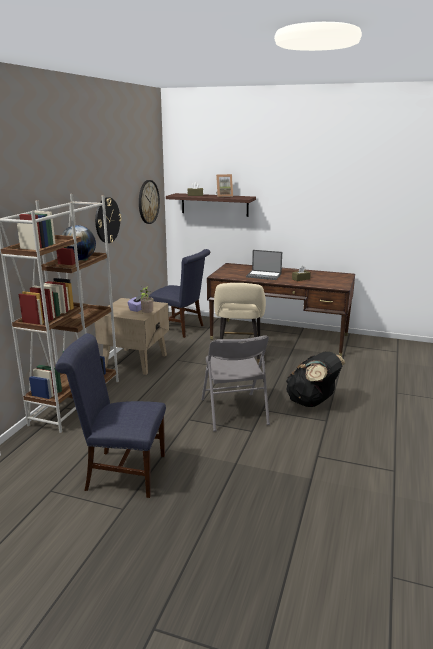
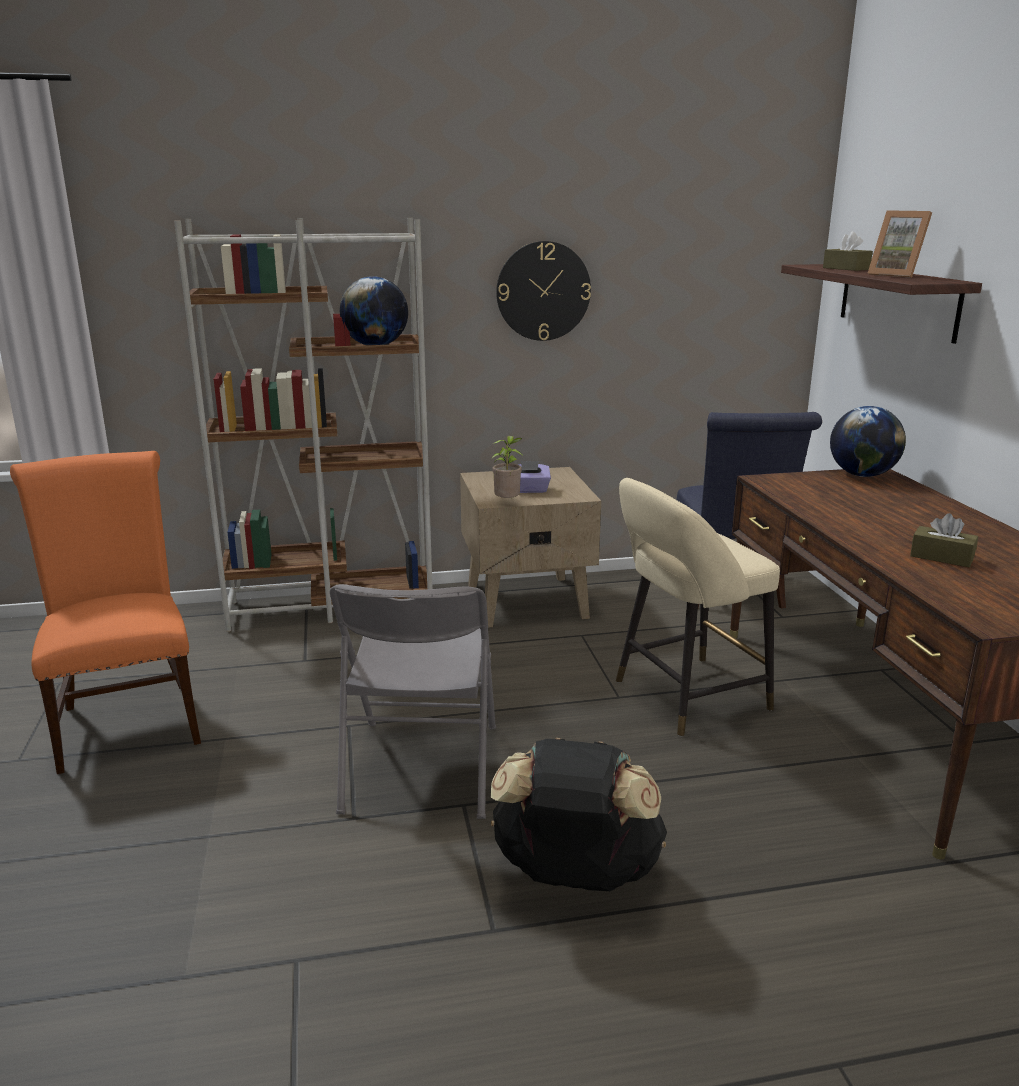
camera: 60 degrees right, 0 degrees up
blue chair [55,333,166,498] -> orange chair [10,451,201,774]
wall clock [139,180,160,224] -> none
grey chair [201,335,270,432] -> grey chair turned 45 degrees counterclockwise [330,584,496,819]
laptop [246,250,282,280] -> none
none -> globe [830,406,906,477]

